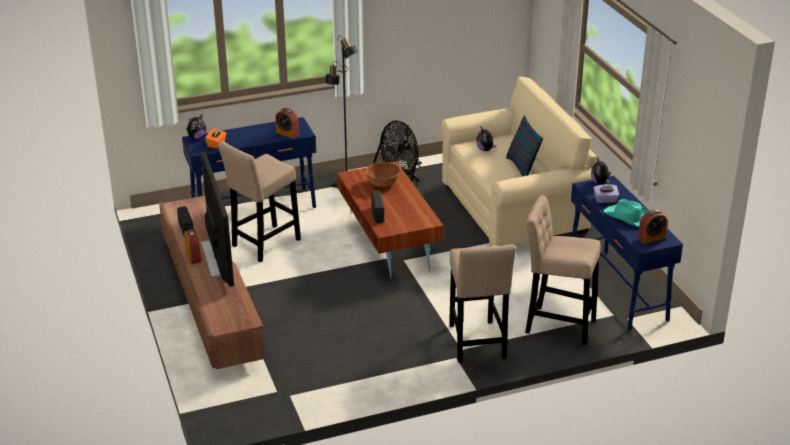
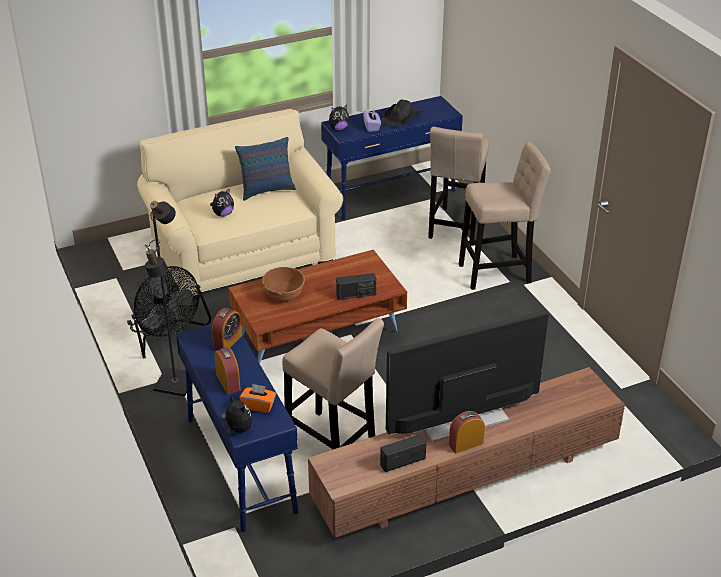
camera: 95 degrees left, 5 degrees up
turquoise hat [604,199,648,227] -> black hat [381,99,422,127]
alarm clock [638,209,668,244] -> alarm clock moved to [214,347,241,394]

